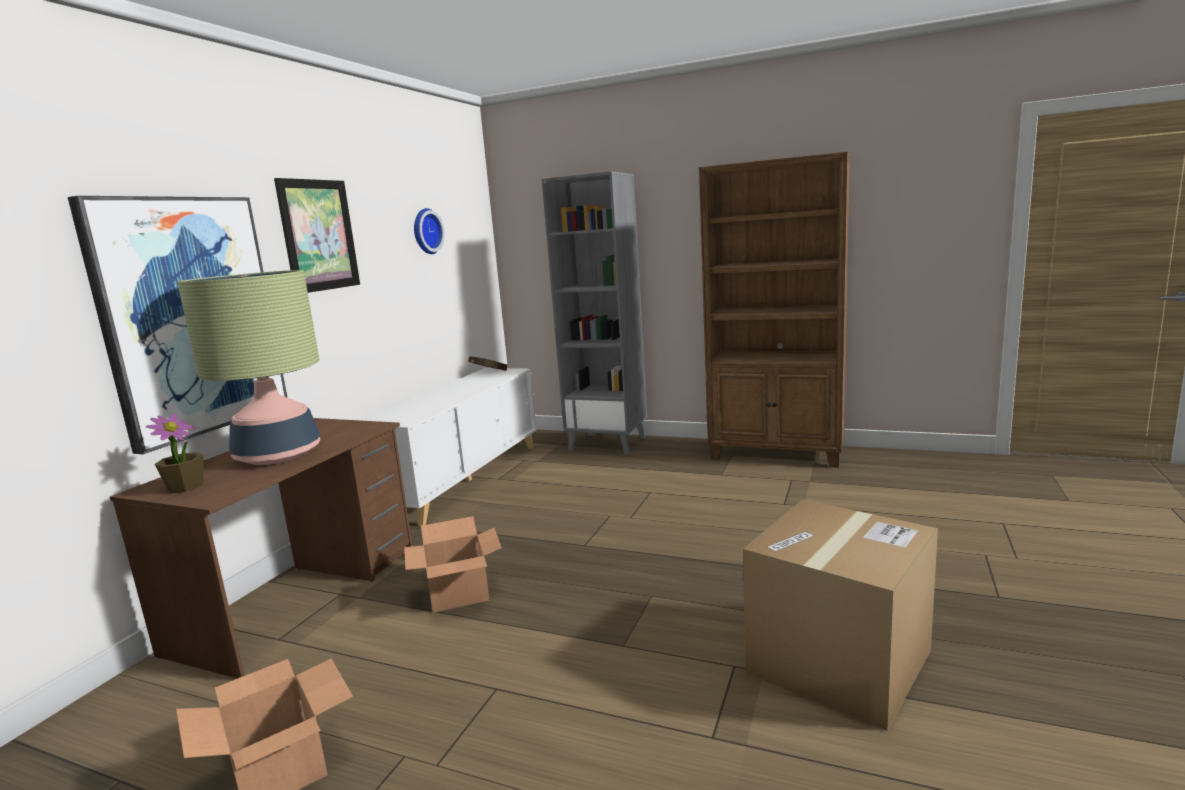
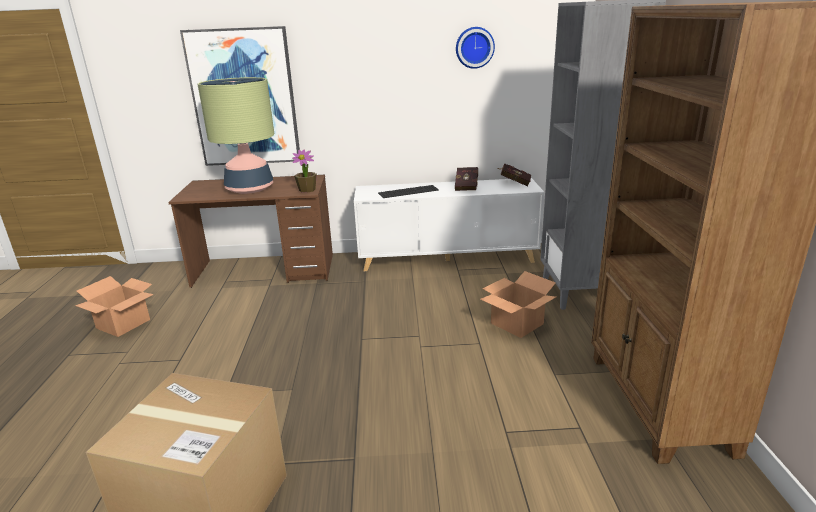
camera: 65 degrees right, 10 degrees up
potted plant [146,413,204,493] -> potted plant moved to [292,149,317,193]
picture [274,178,360,293] -> none
cardboard box [404,516,502,613] -> cardboard box moved to [480,271,556,338]
none -> keyboard [378,185,439,198]
none -> red book [455,167,478,191]

